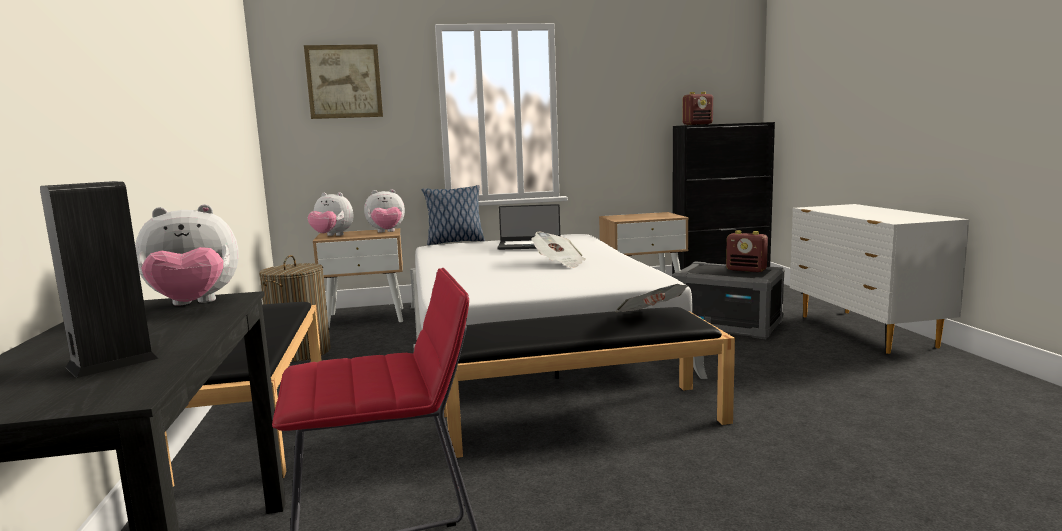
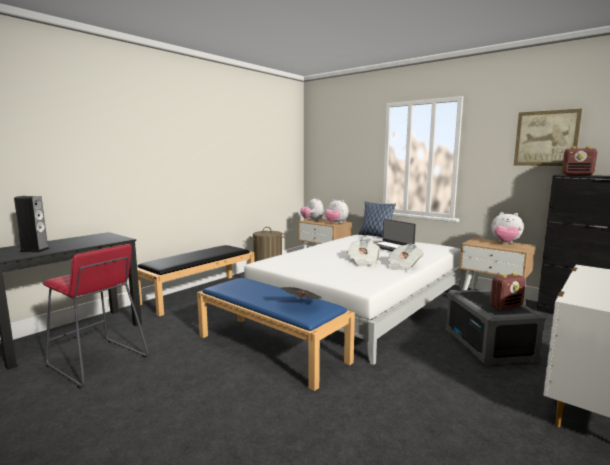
camera: 50 degrees right, 0 degrees up
plush toy [135,204,239,306] -> plush toy moved to [491,212,524,243]
picture [304,44,383,119] -> picture moved to [514,109,582,166]
black bench [444,307,735,458] -> blue bench [197,278,355,391]
radio [726,230,768,272] -> radio turned 105 degrees counterclockwise [490,273,526,310]
none -> newspaper [387,244,423,270]

